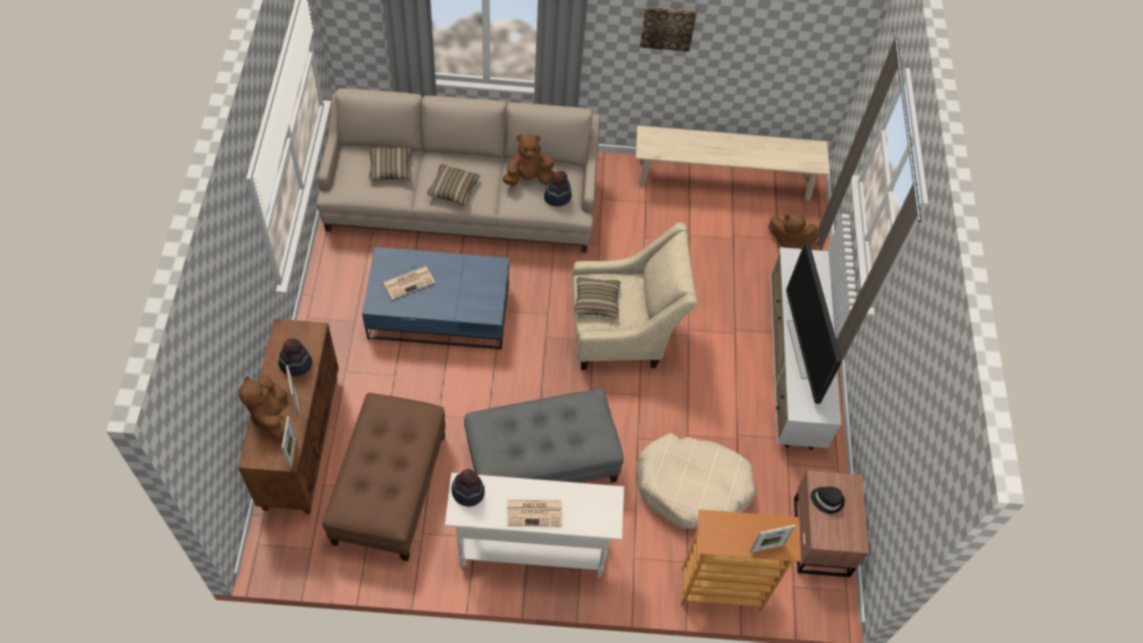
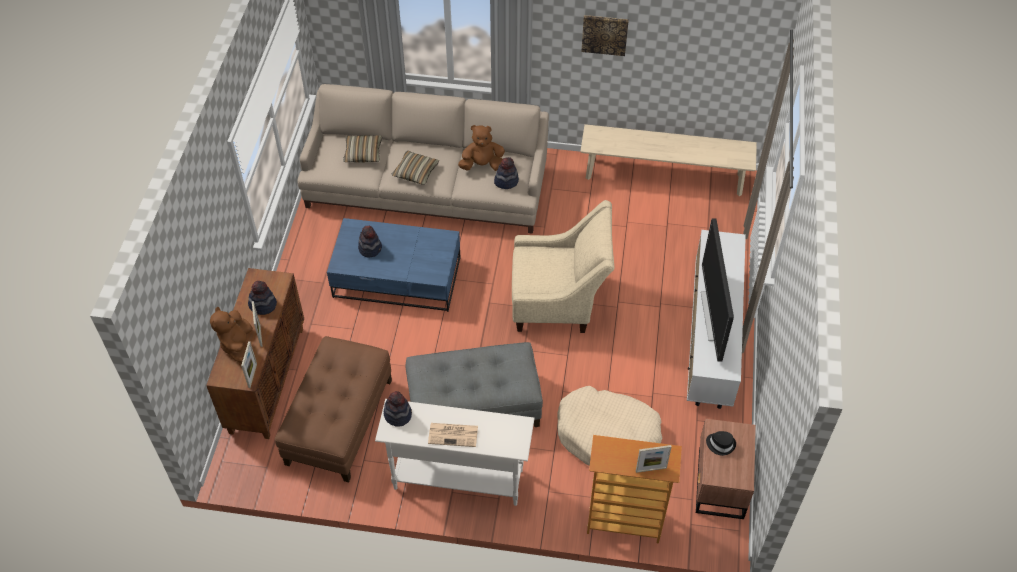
camera: 10 degrees right, 5 degrees down
newspaper [383,266,435,300] -> hat [358,226,382,258]
pillow [574,277,621,318] -> none
brown plush toy [768,212,820,248] -> none

